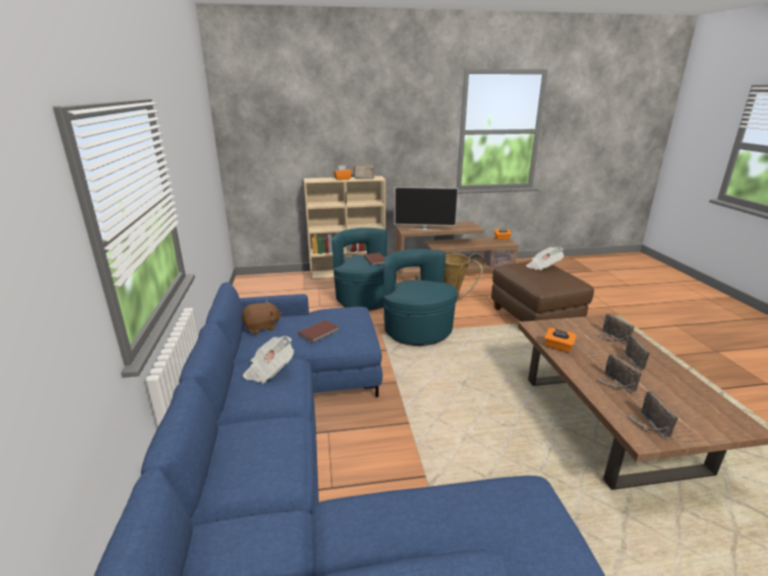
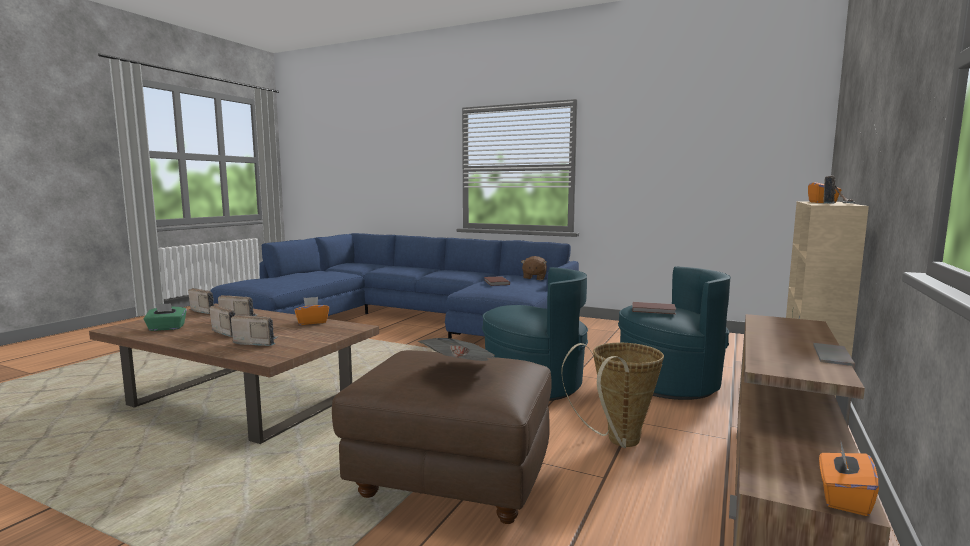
camera: 125 degrees right, 15 degrees down
newspaper [243,336,294,383] -> none
television [394,187,458,231] -> none
none -> green tissue box [144,303,187,331]

